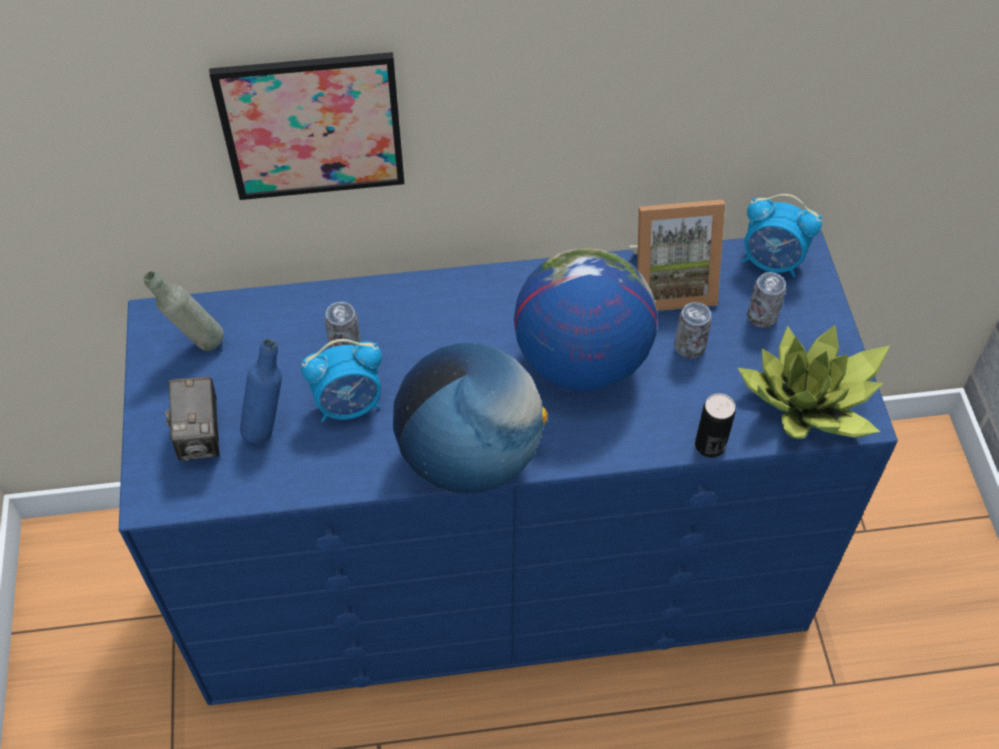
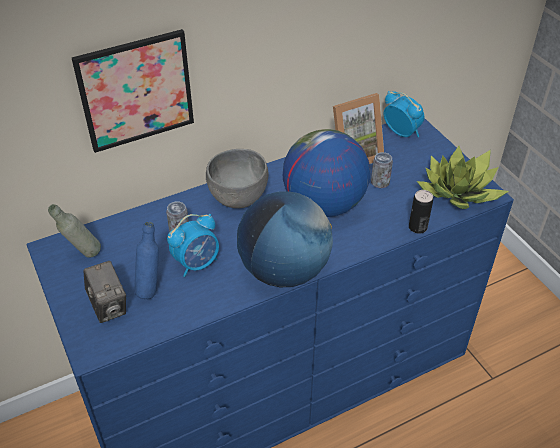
camera: 20 degrees left, 10 degrees down
alarm clock [741,194,822,277] -> alarm clock turned 135 degrees counterclockwise [383,91,424,137]
can [747,272,786,328] -> none
none -> grey bowl [206,149,268,208]

